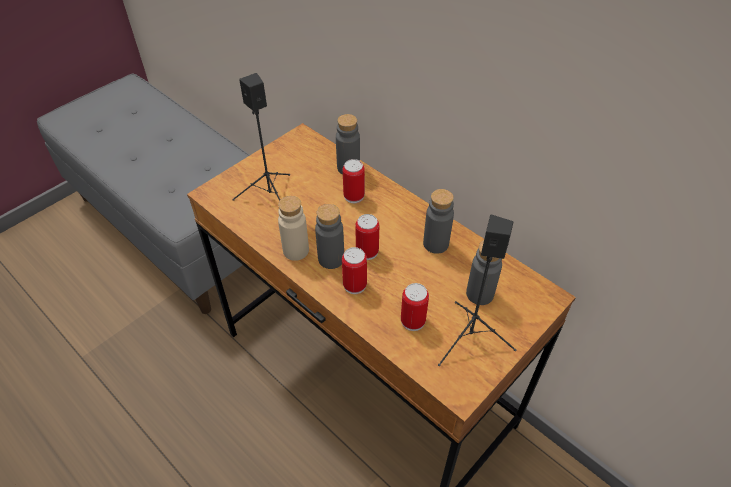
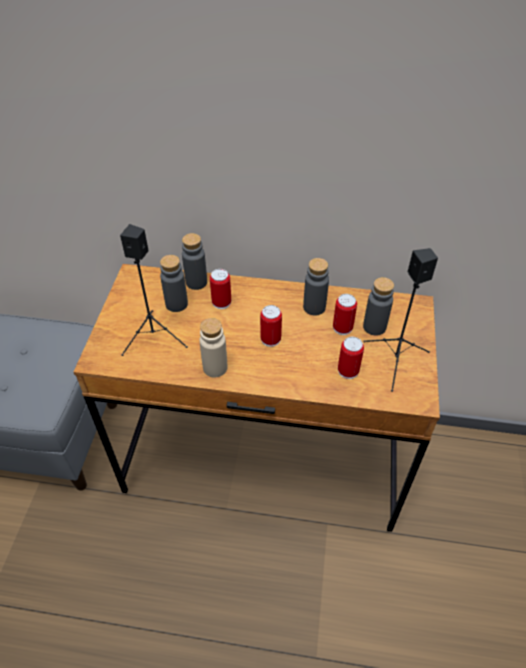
camera: 35 degrees left, 0 degrees up
grey bottle [315,204,344,269] -> grey bottle moved to [160,255,188,312]
can [342,247,367,294] -> can moved to [333,294,357,335]

